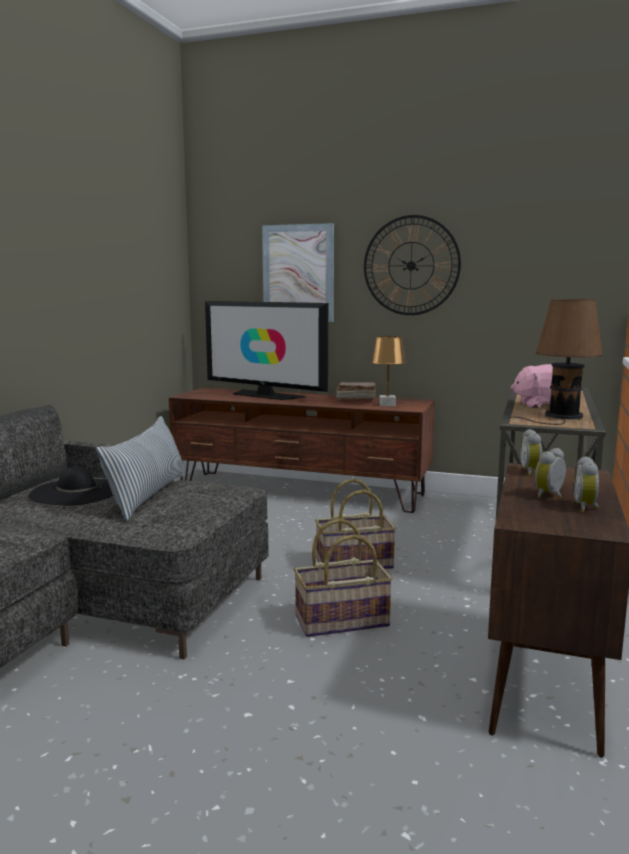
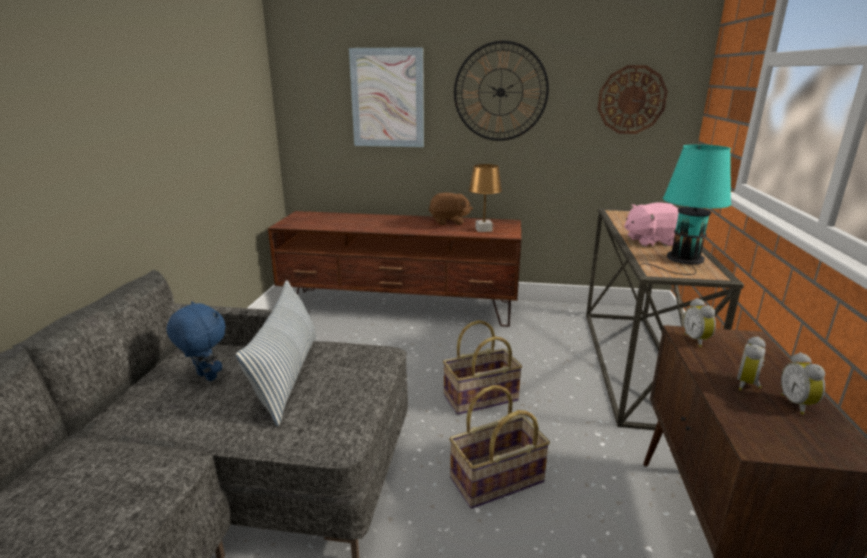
camera: 10 degrees left, 10 degrees up
black hat [28,466,113,505] -> blue plush toy [166,301,226,381]
television [205,301,328,400] -> none
brown book [336,382,375,400] -> brown plush toy [429,193,473,225]
brown table lamp [509,299,603,425] -> turquoise table lamp [640,144,732,275]
none -> wall clock [598,65,668,134]

